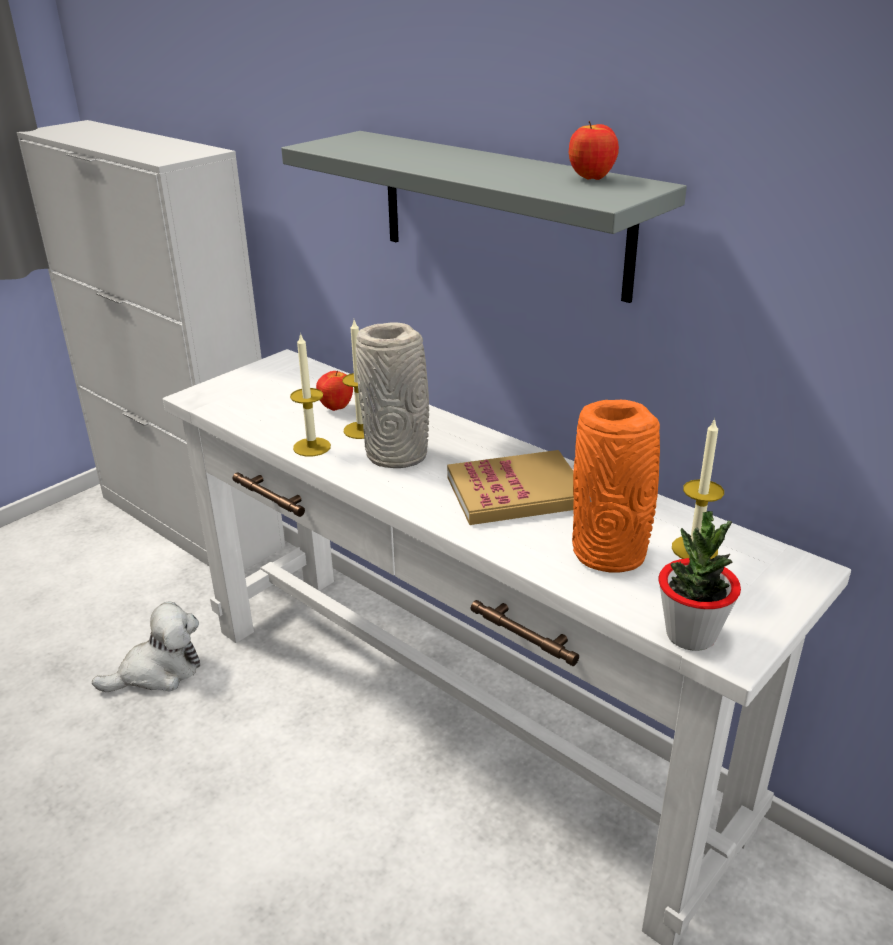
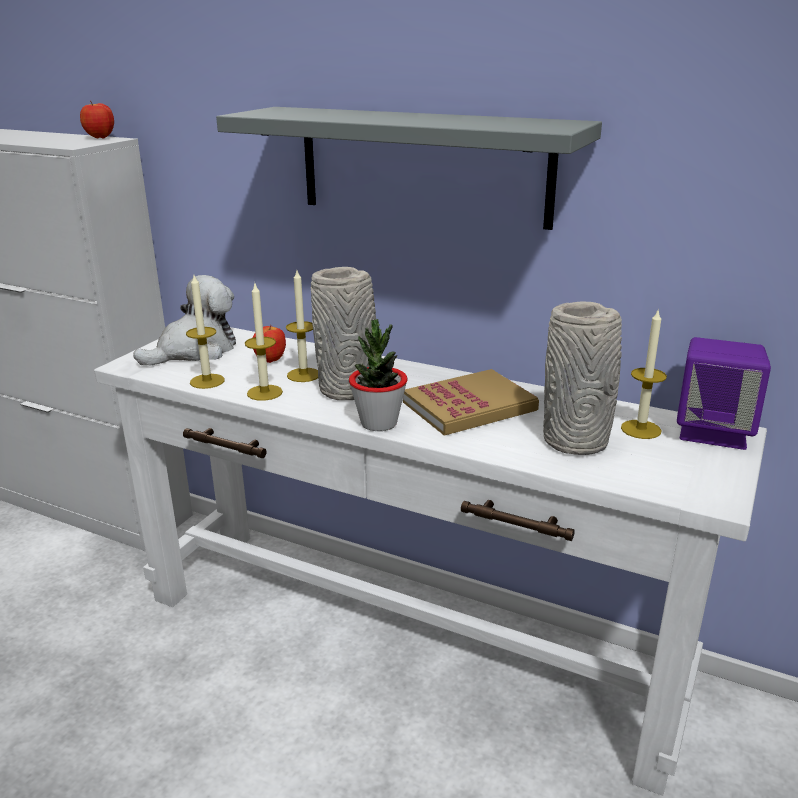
camera: 15 degrees left, 5 degrees down
plush toy [92,602,200,692] -> plush toy moved to [133,275,236,365]
apple [569,121,619,180] -> apple moved to [80,101,114,138]
orange vase [572,400,660,573] -> grey vase [543,302,622,455]
potted plant [658,511,741,651] -> potted plant moved to [349,319,408,431]
none -> candle [186,275,225,389]
none -> purple speaker [677,337,771,450]

